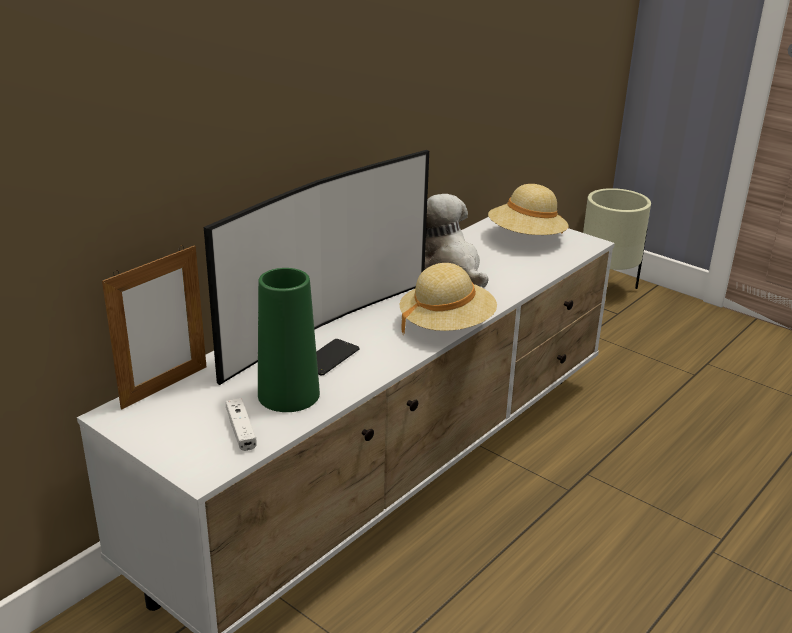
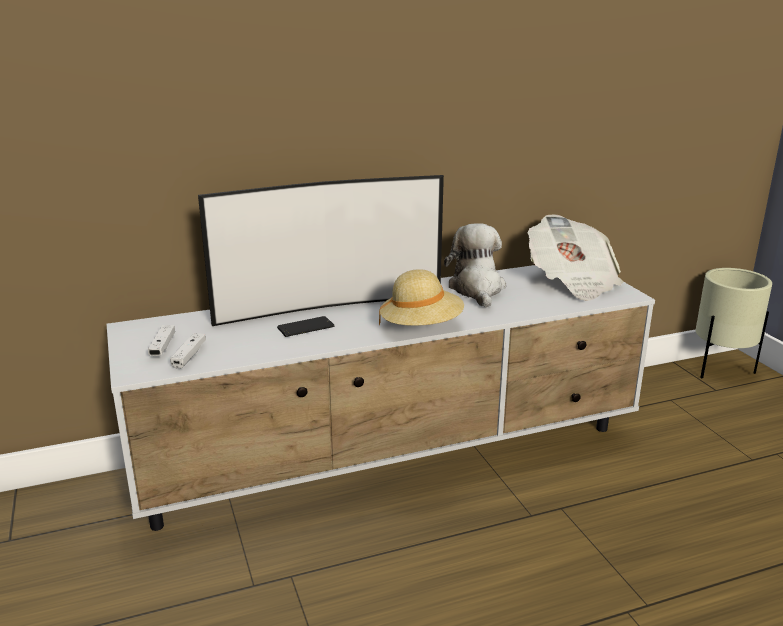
camera: 30 degrees right, 5 degrees down
picture frame [102,245,206,409] -> none
green vase [258,268,320,412] -> none
beige hat [488,184,569,235] -> newspaper [528,214,623,301]
none -> white game controller [148,325,175,356]

